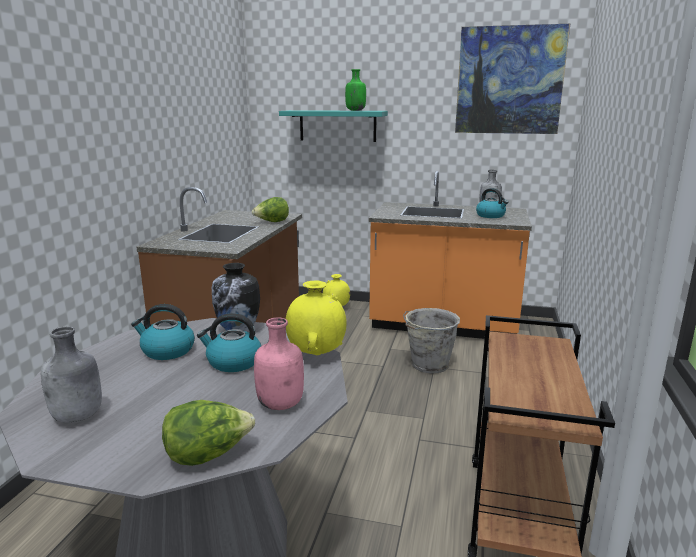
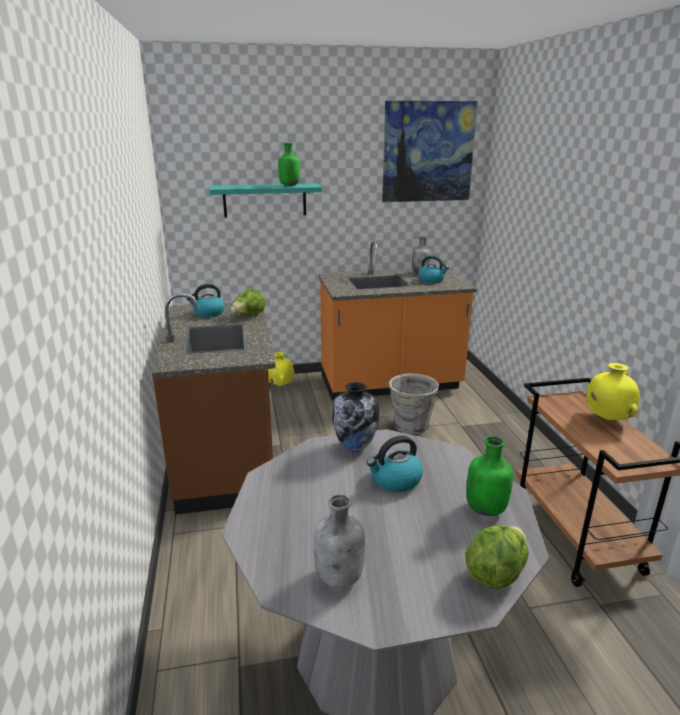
camera: 25 degrees left, 5 degrees up
kettle [131,304,195,360] -> kettle moved to [187,284,225,317]
pink bottle [254,317,304,410] -> green bottle [466,436,513,516]
yellow vase [286,281,347,355] -> yellow vase moved to [586,363,640,420]

